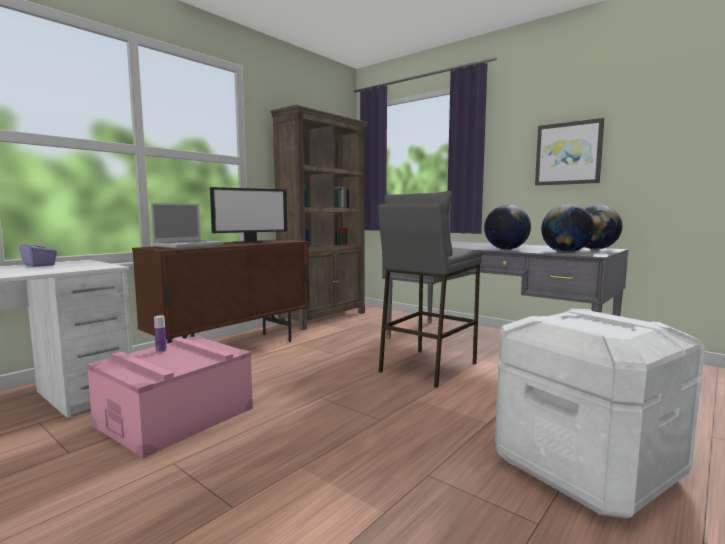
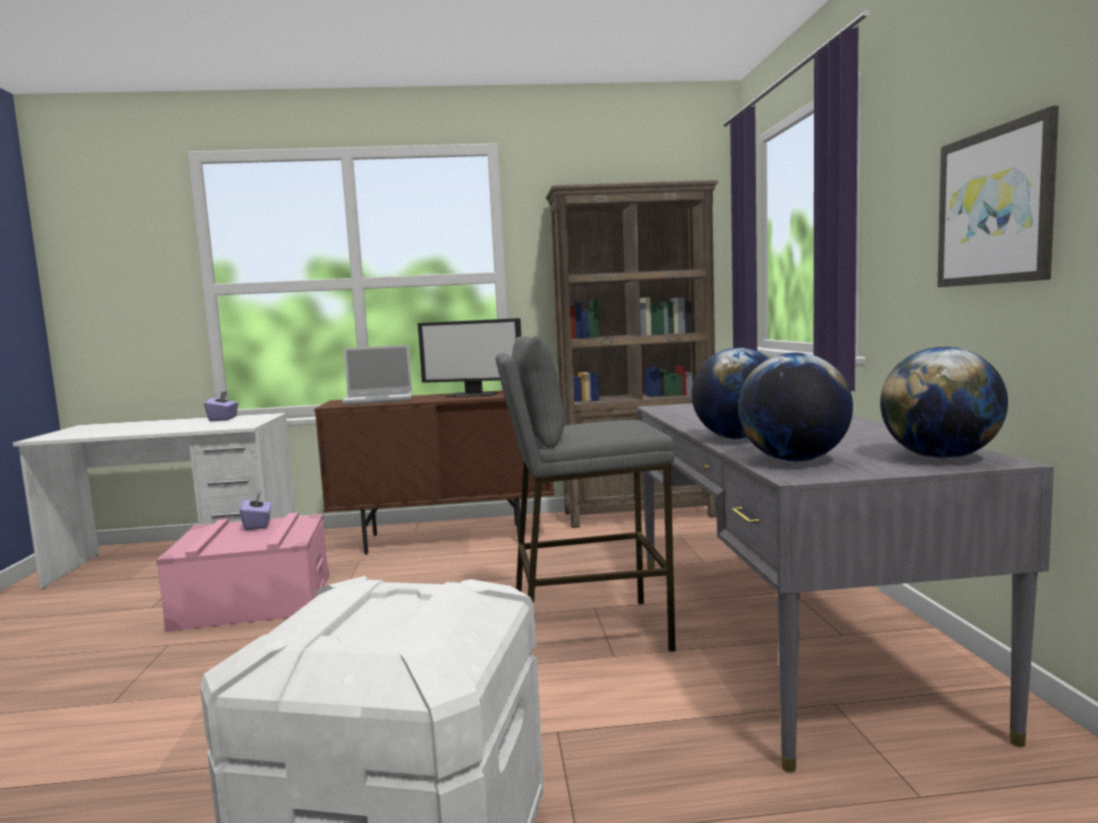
camera: 45 degrees right, 0 degrees up
bottle [154,315,167,353] -> purple tissue box [240,491,272,530]

